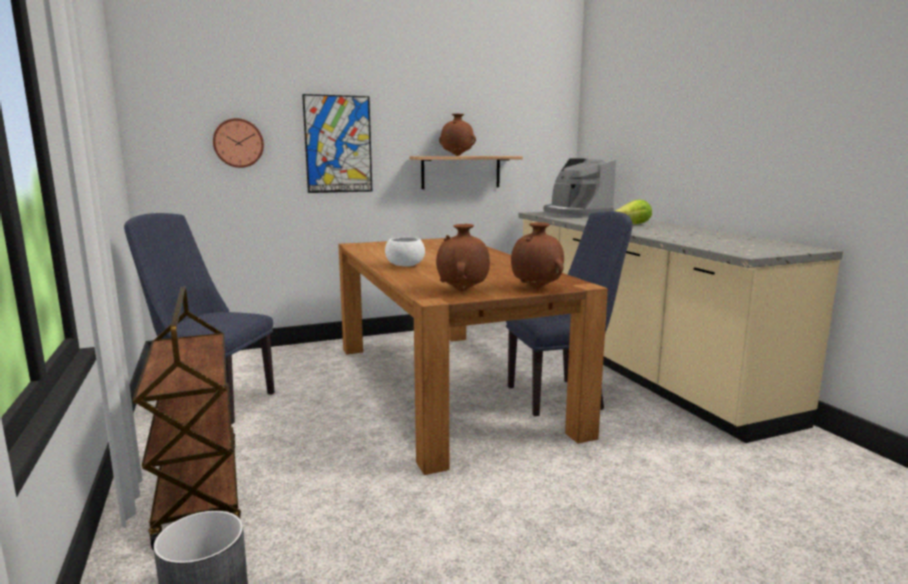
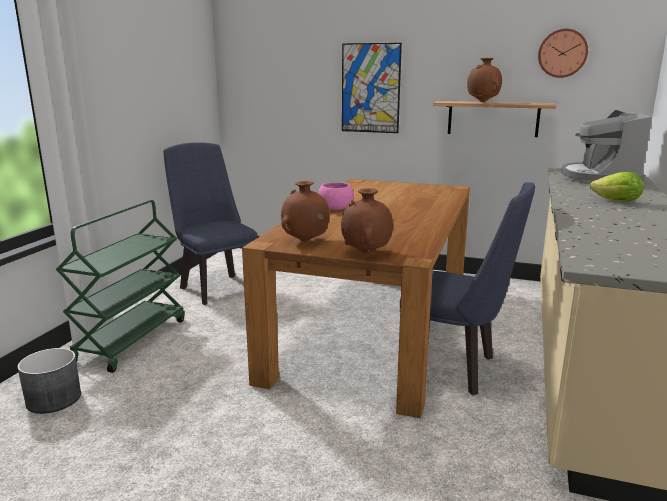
camera: 40 degrees right, 5 degrees up
brown cart [133,286,241,550] -> green cart [56,200,185,373]
wall clock [213,118,264,168] -> wall clock moved to [538,29,588,78]
white bowl [385,237,425,267] -> pink bowl [318,183,354,210]

